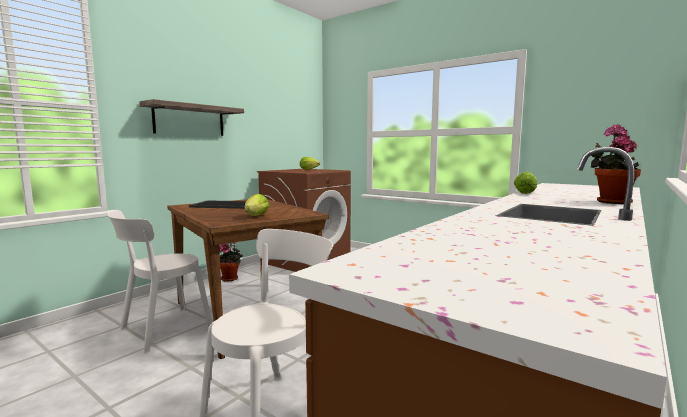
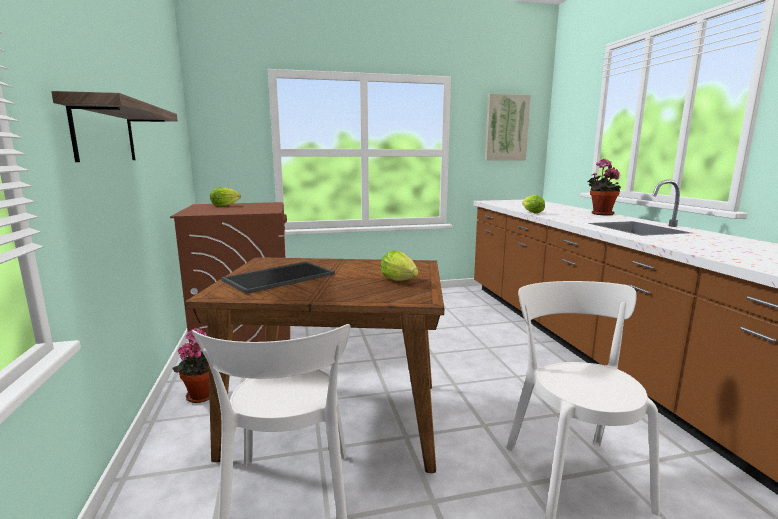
camera: 50 degrees left, 5 degrees up
none -> picture [485,94,531,161]

